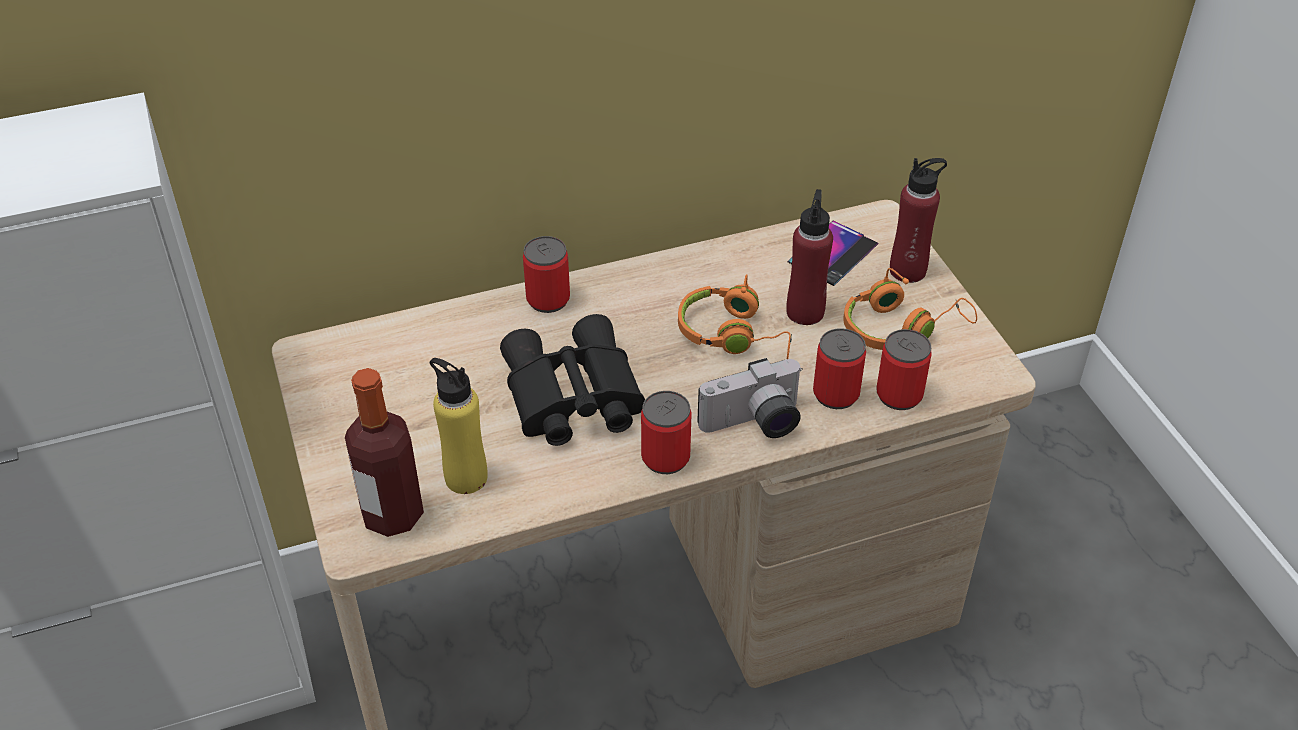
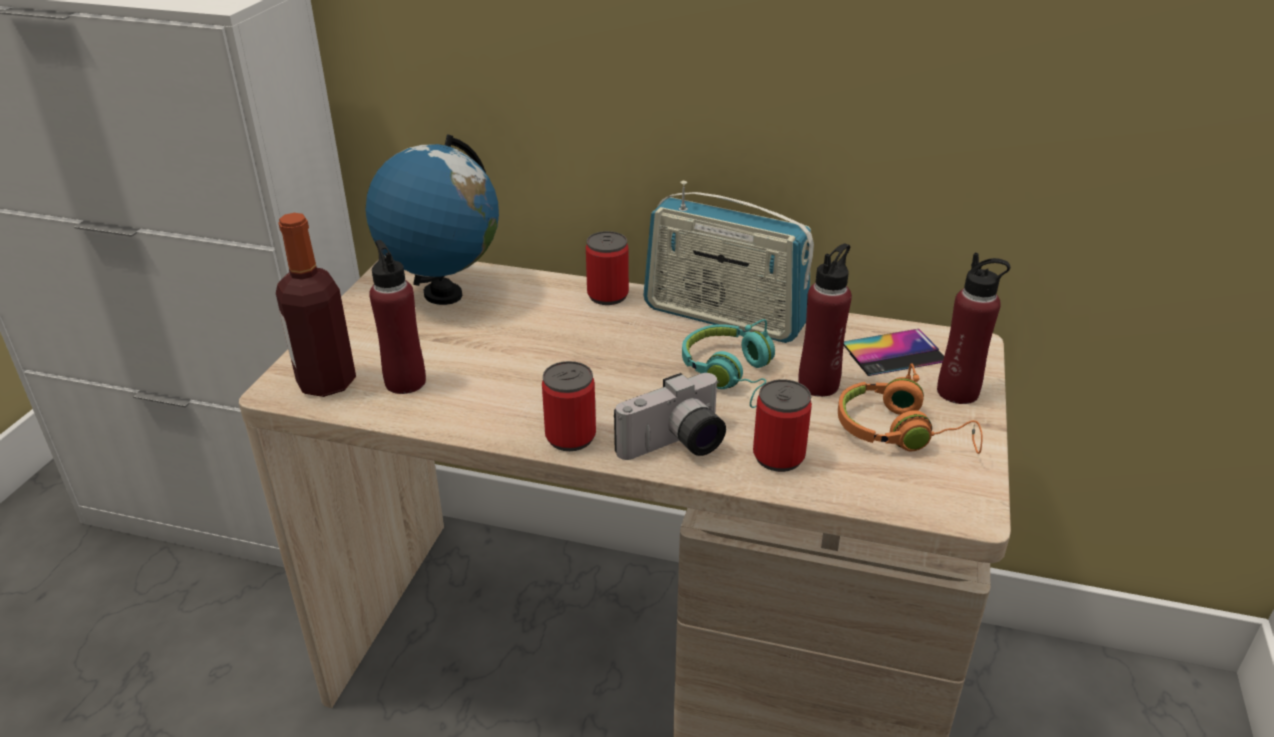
camera: 35 degrees right, 10 degrees down
yellow bottle [429,358,487,494] -> red bottle [369,240,426,394]
black binoculars [500,314,645,446] -> none
orange headphones [678,274,792,359] -> turquoise headphones [682,319,775,408]
camera [697,358,803,438] -> camera turned 45 degrees counterclockwise [614,373,726,460]
can [876,329,932,410] -> none
none -> globe [365,134,499,305]
none -> radio [643,181,814,343]

